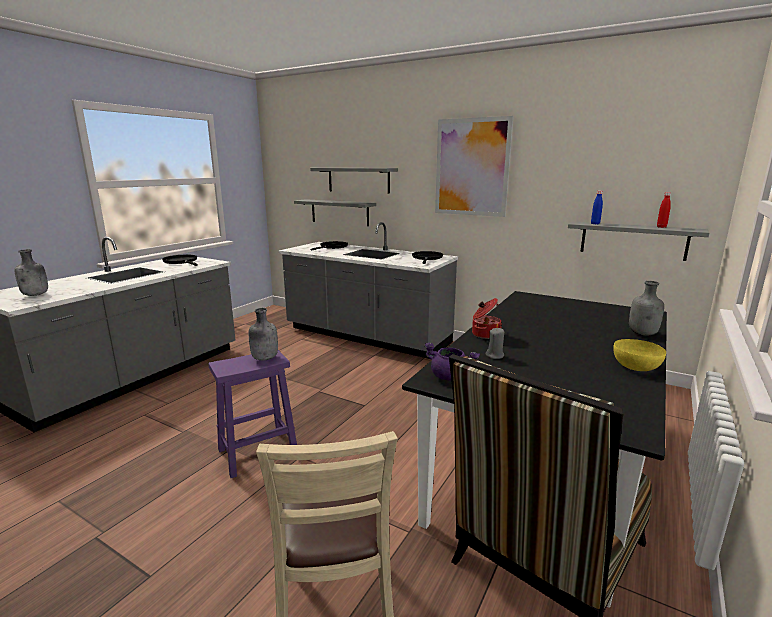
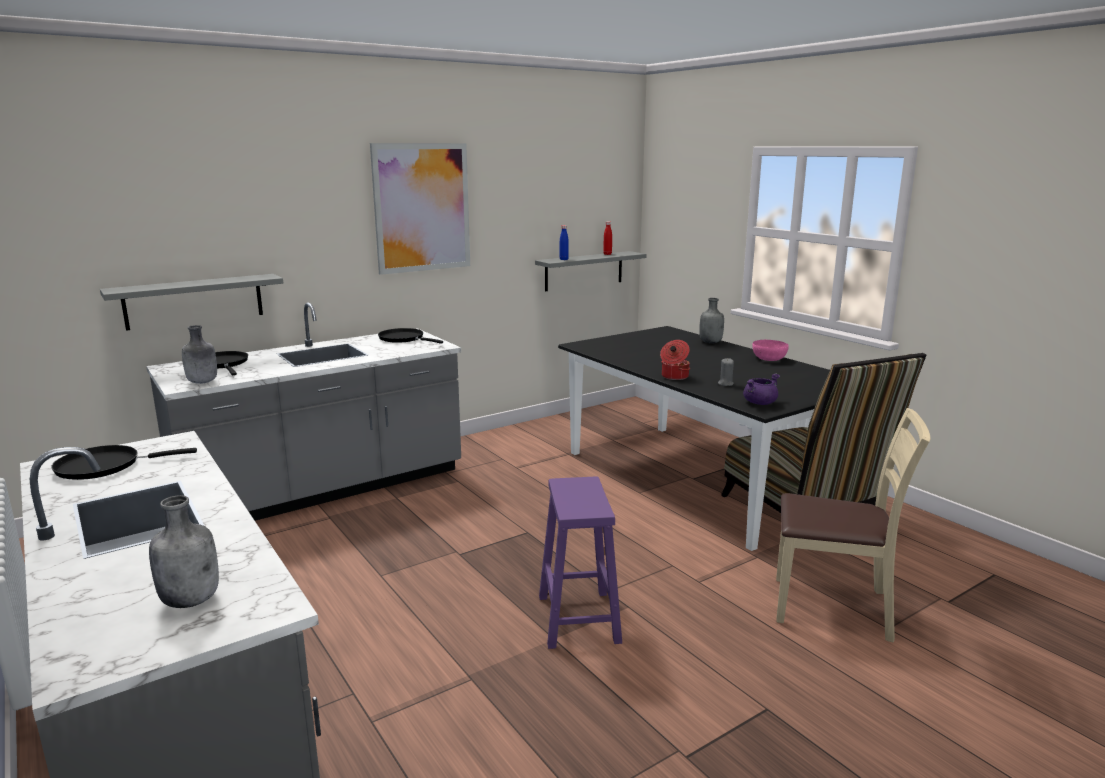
camera: 65 degrees left, 0 degrees up
grey bottle [249,308,278,360] -> grey bottle moved to [182,325,217,384]
grey shelf [310,168,398,194] -> none
yellow bowl [613,339,666,371] -> pink bowl [752,340,789,361]

